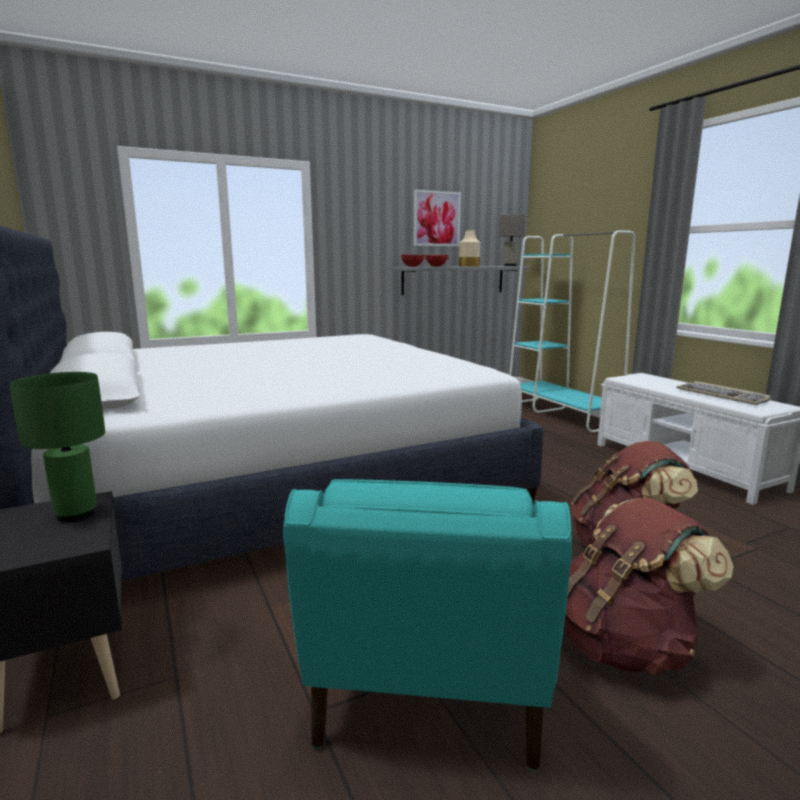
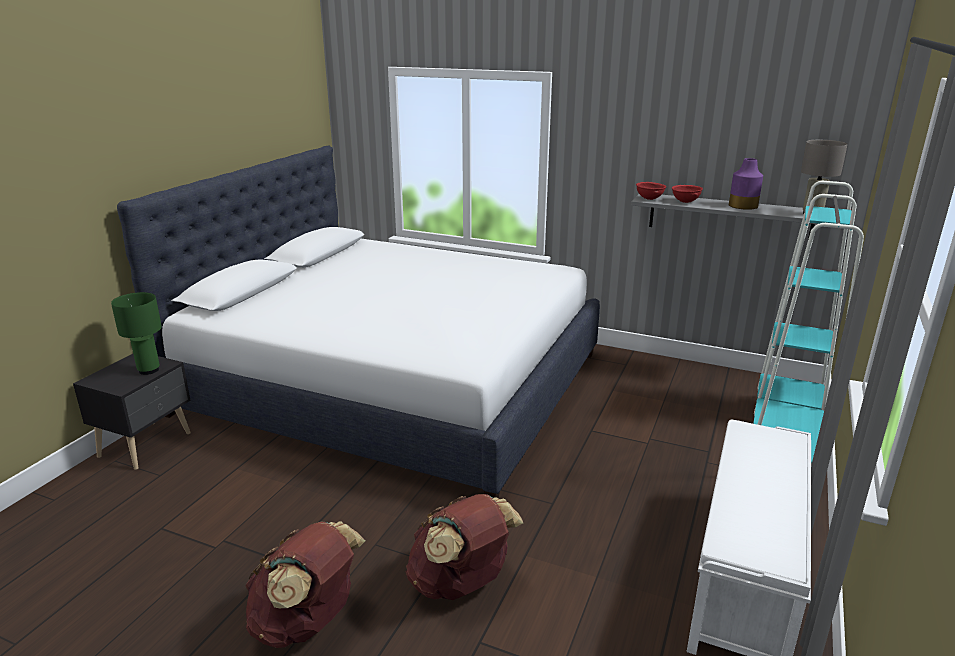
camera: 50 degrees right, 10 degrees up
turquoise armchair [283,479,572,770] -> none
picture [413,190,461,246] -> none
beige vase [459,230,480,267] -> purple vase [729,158,763,210]
keyboard [676,381,771,405] -> none

